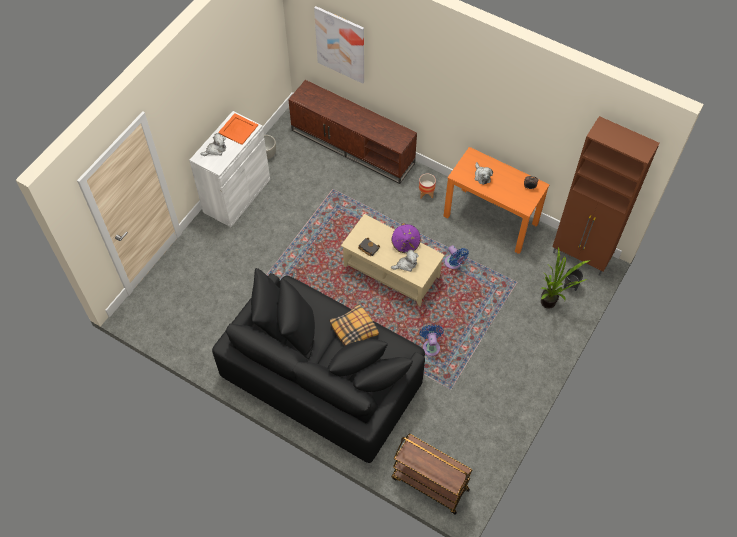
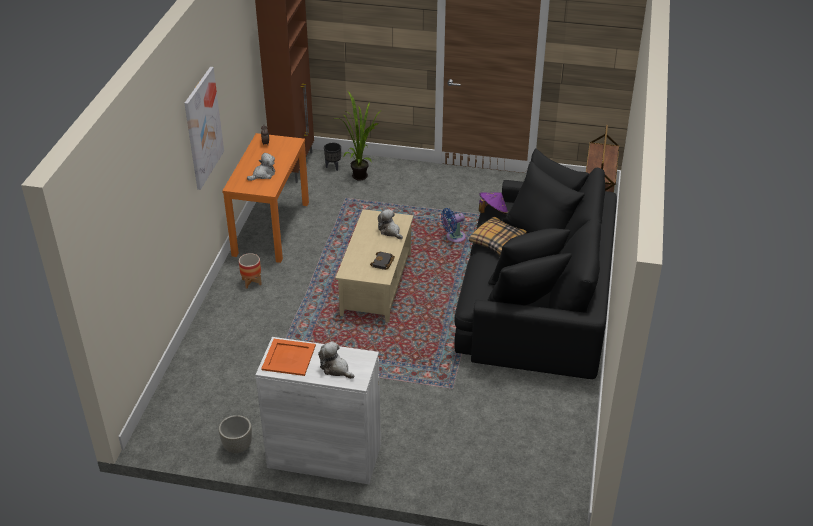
camera: 110 degrees left, 20 degrees down
brown tv stand [288,80,417,184] -> none
picture [314,6,364,84] -> picture moved to [184,67,224,190]
purple hat [391,223,421,253] -> purple hat moved to [479,193,508,214]
blue fan [445,245,469,269] -> none

